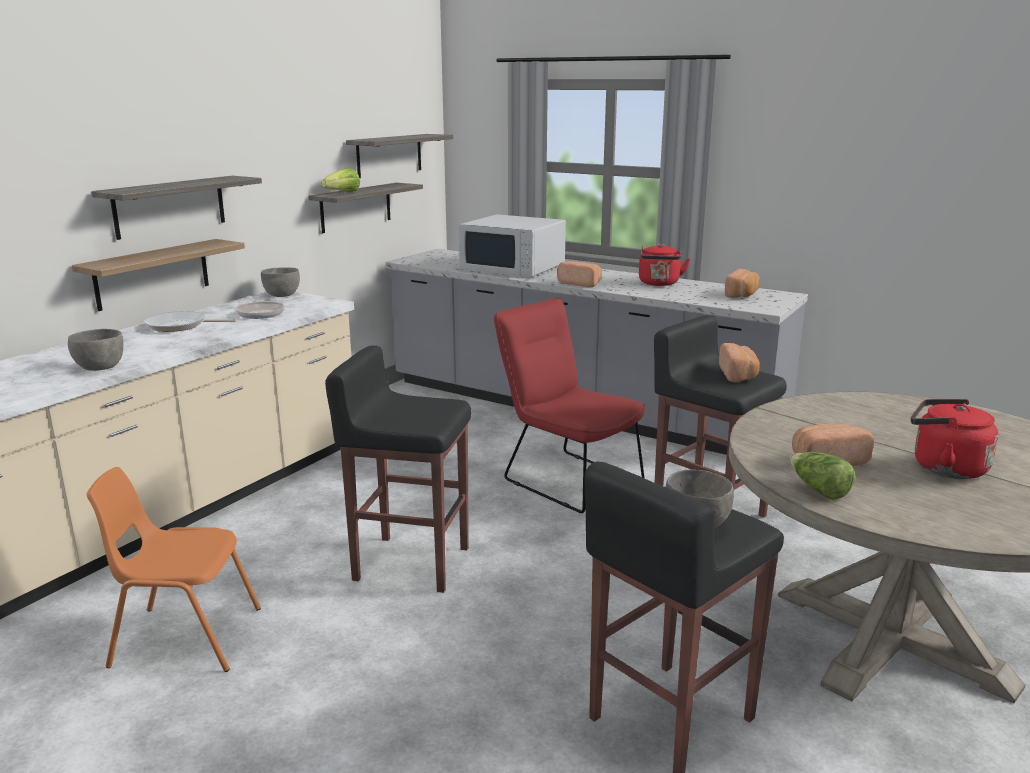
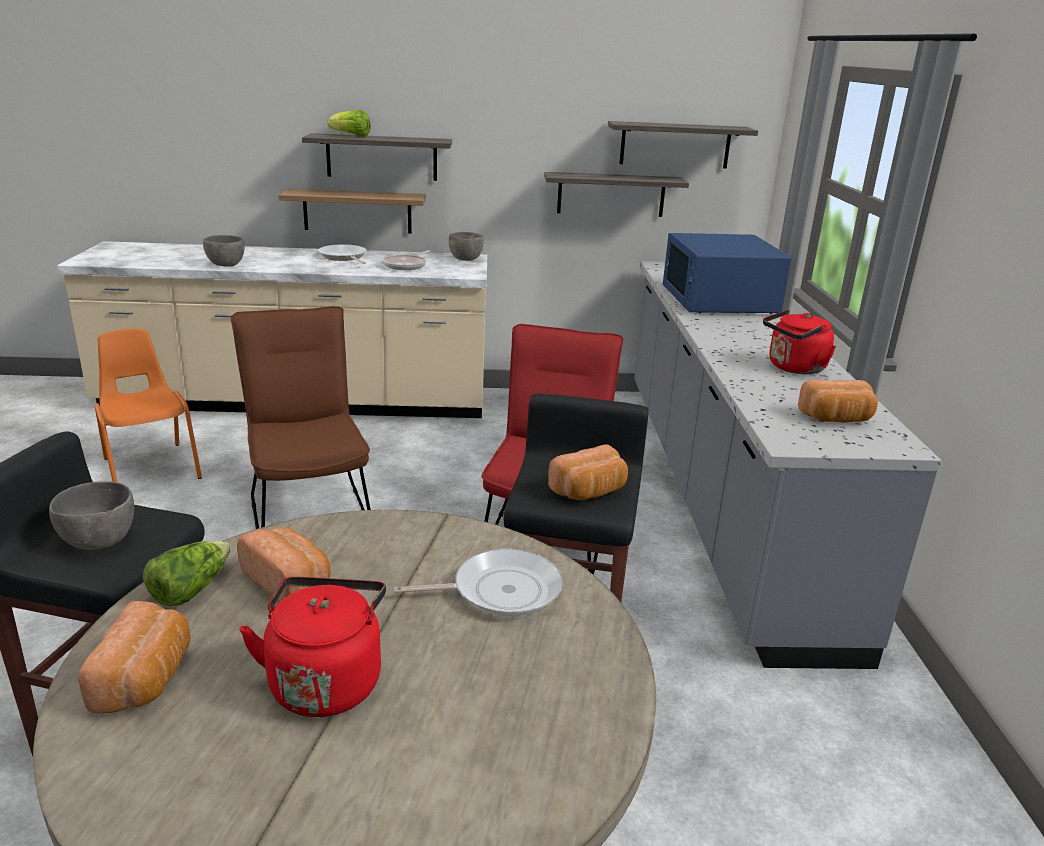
camera: 55 degrees right, 5 degrees up
lettuce [322,168,360,192] -> lettuce moved to [327,110,371,137]
black stool [325,345,472,593] -> brown chair [231,306,371,529]
white microwave [459,214,566,277] -> blue microwave [663,233,791,314]
bread [557,261,602,287] -> bread moved to [79,601,190,714]
none -> frying pan [394,549,563,617]

